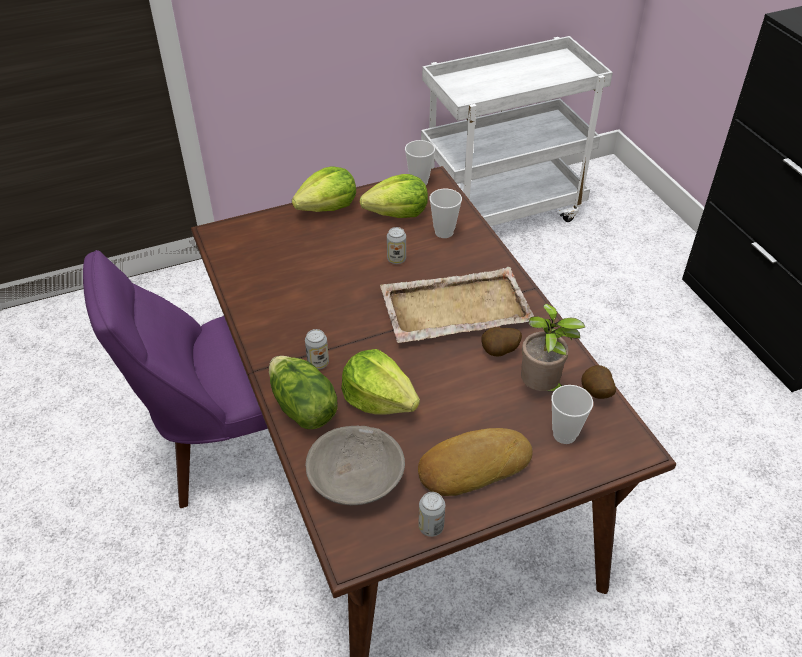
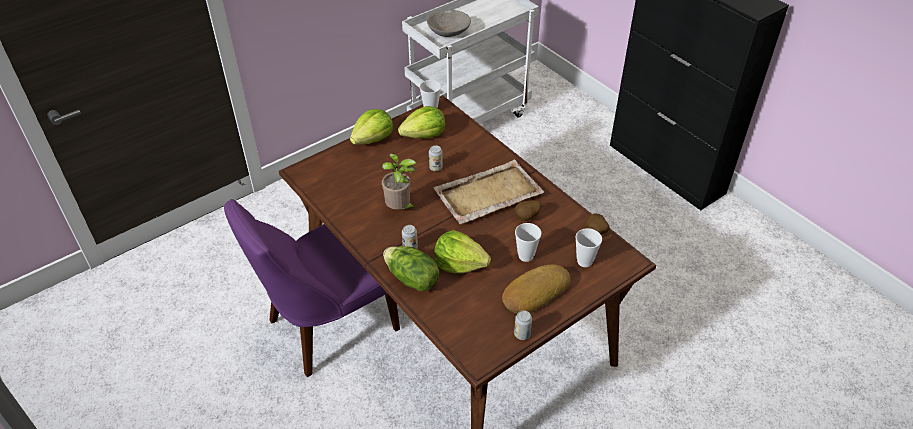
camera: 15 degrees left, 0 degrees up
grey bowl [306,426,405,505] -> grey bowl moved to [427,10,471,37]
cup [430,189,462,238] -> cup moved to [515,223,541,262]
potted plant [521,304,585,391] -> potted plant moved to [382,153,417,209]

